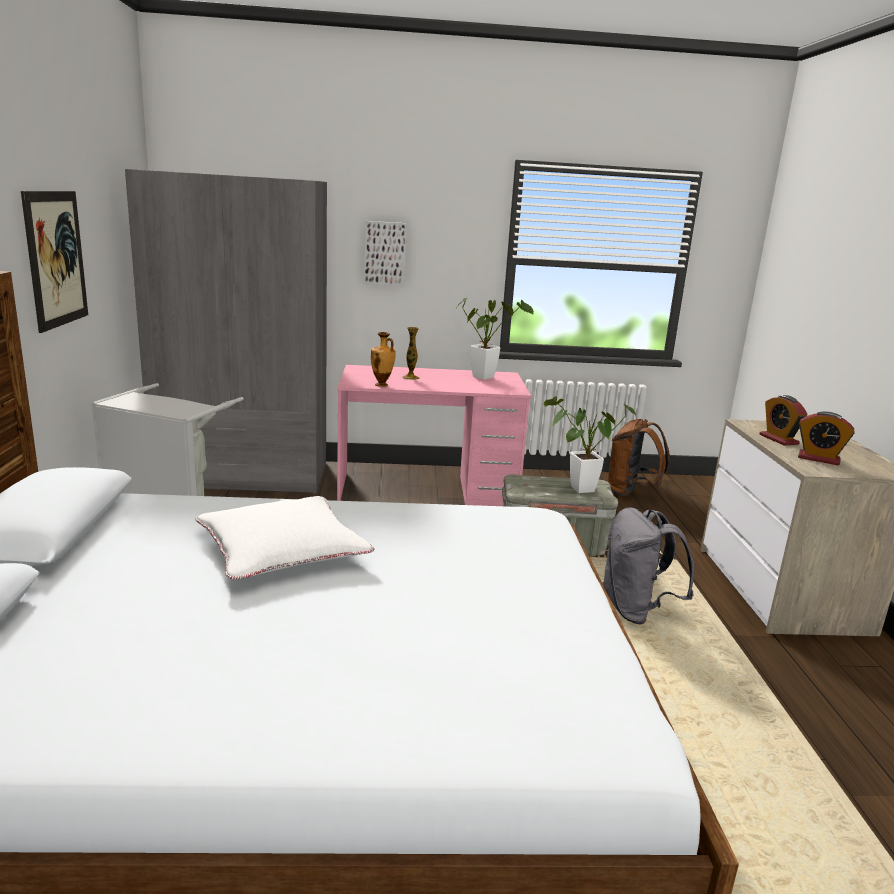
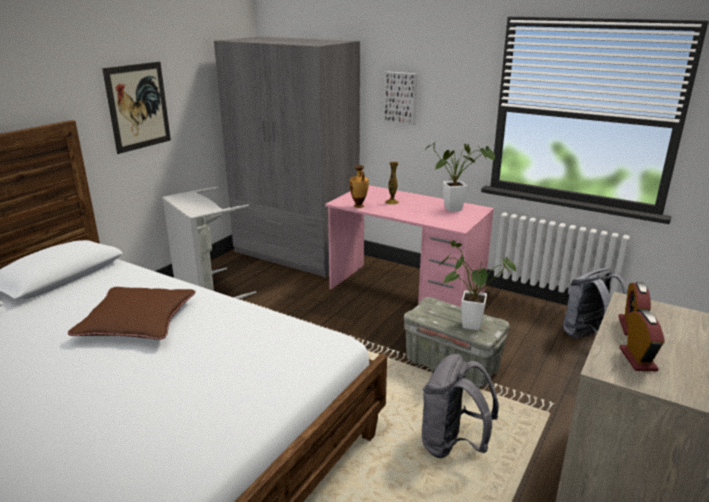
camera: 35 degrees right, 5 degrees up
white pillow [195,496,374,579] -> brown pillow [68,287,196,340]
brown backpack [608,419,670,496] -> grey backpack [563,268,628,338]
alarm clock [798,412,855,466] -> alarm clock turned 150 degrees counterclockwise [619,310,665,371]

